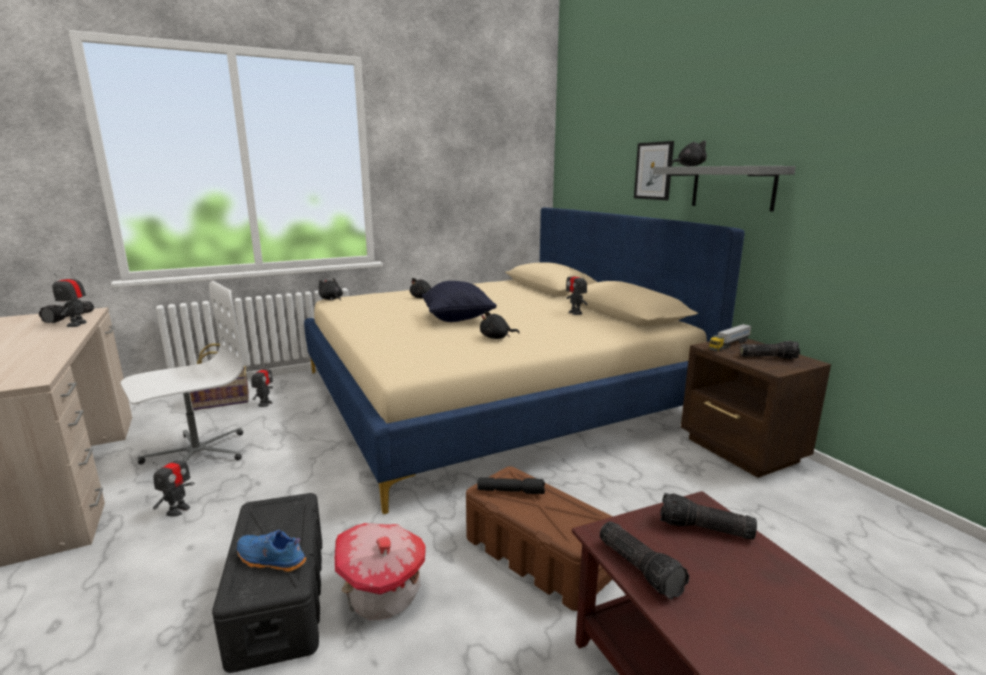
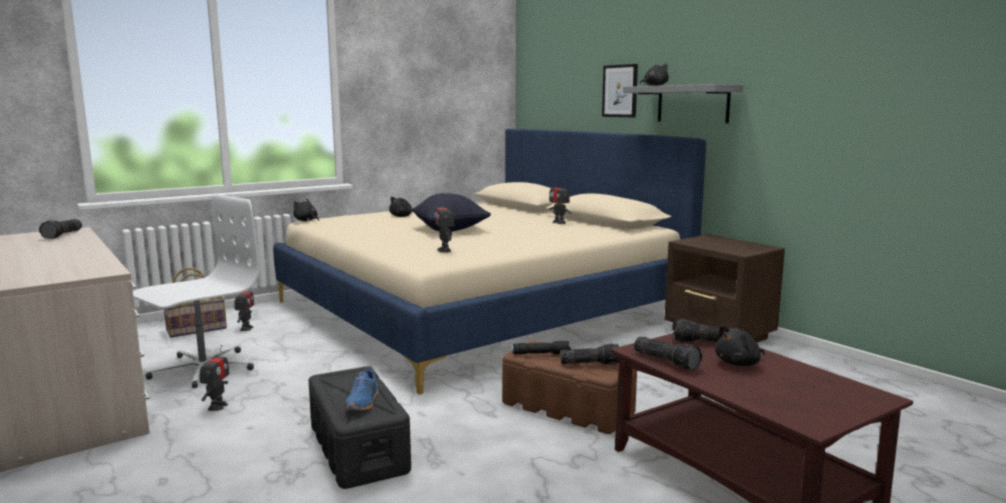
camera: 10 degrees left, 5 degrees down
toy robot [52,267,88,327] -> toy robot moved to [435,196,455,252]
blue shoe [237,530,306,572] -> blue shoe turned 90 degrees counterclockwise [345,366,378,410]
toy house [335,523,425,620] -> none
black plush toy [480,311,519,339] -> black plush toy moved to [715,325,765,366]
toy truck [709,324,752,351] -> none
flashlight [740,341,800,359] -> flashlight moved to [560,344,619,365]

